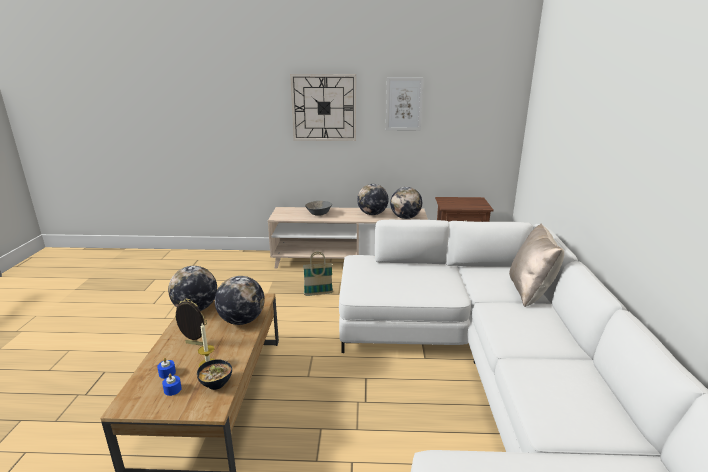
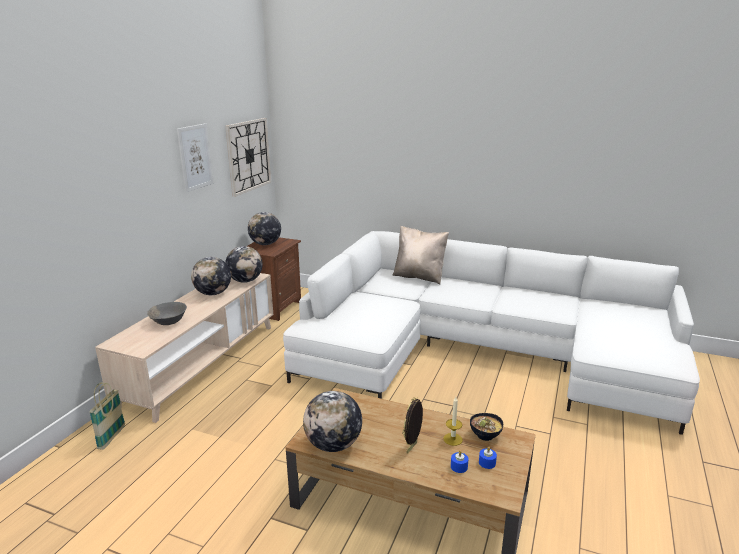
camera: 70 degrees left, 0 degrees up
globe [215,276,265,325] -> globe moved to [248,212,281,245]
wall clock [290,74,356,141] -> wall clock moved to [225,118,271,197]
basket [303,252,333,296] -> basket moved to [89,382,125,450]

